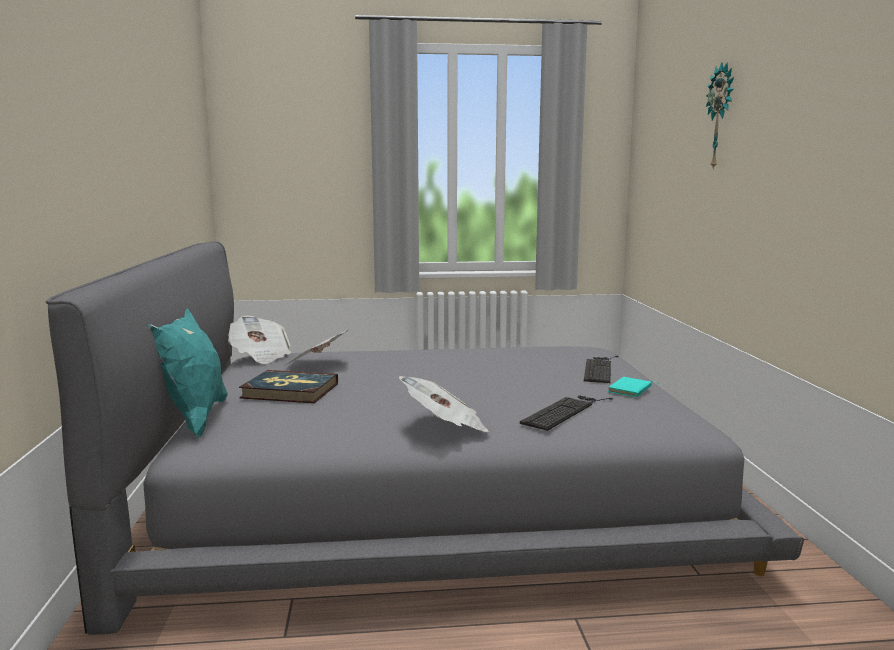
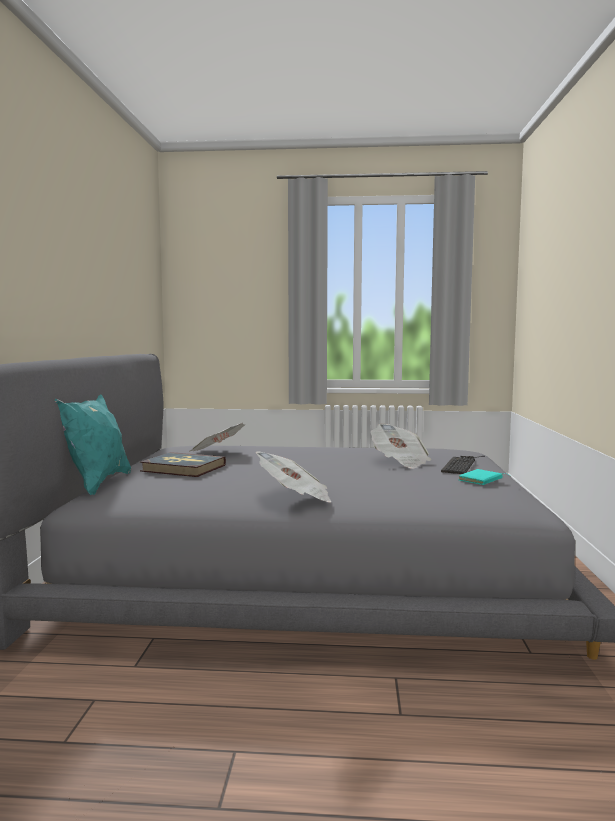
camera: 10 degrees right, 5 degrees down
newspaper [228,316,291,364] -> newspaper moved to [370,424,431,469]
keyboard [520,396,613,431] -> none
wall clock [706,62,734,170] -> none

